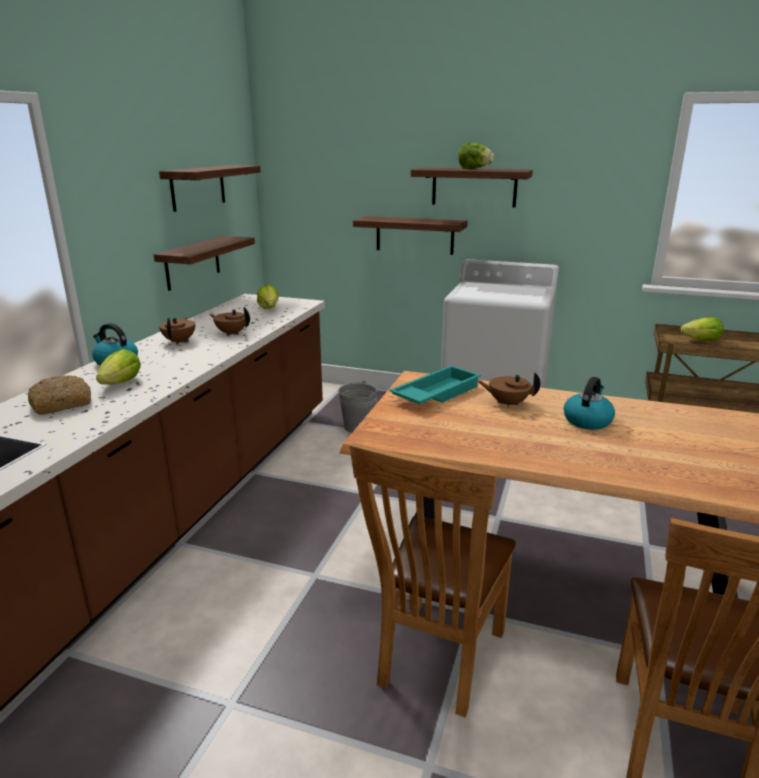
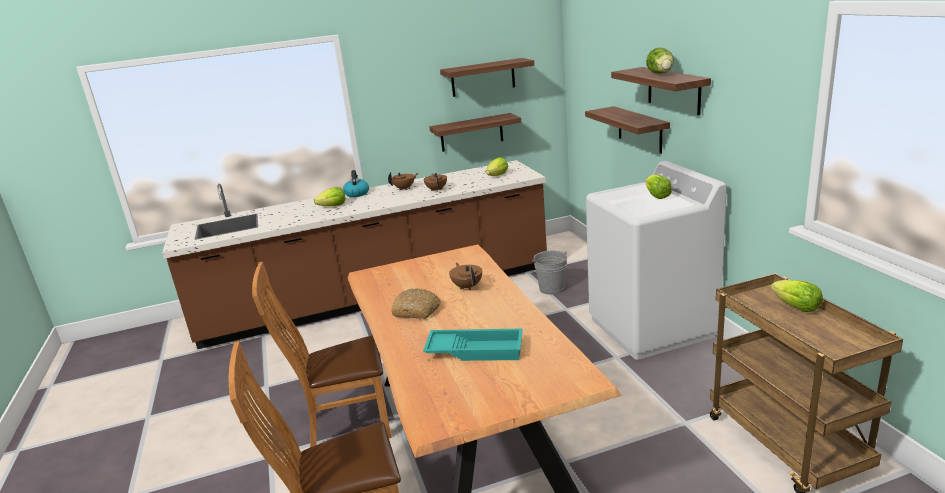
camera: 55 degrees right, 0 degrees up
bread [28,375,91,415] -> bread moved to [391,288,440,319]
turquoise tray [389,366,481,404] -> turquoise tray moved to [423,328,523,361]
kettle [564,377,615,430] -> none
none -> lettuce [645,175,672,199]

